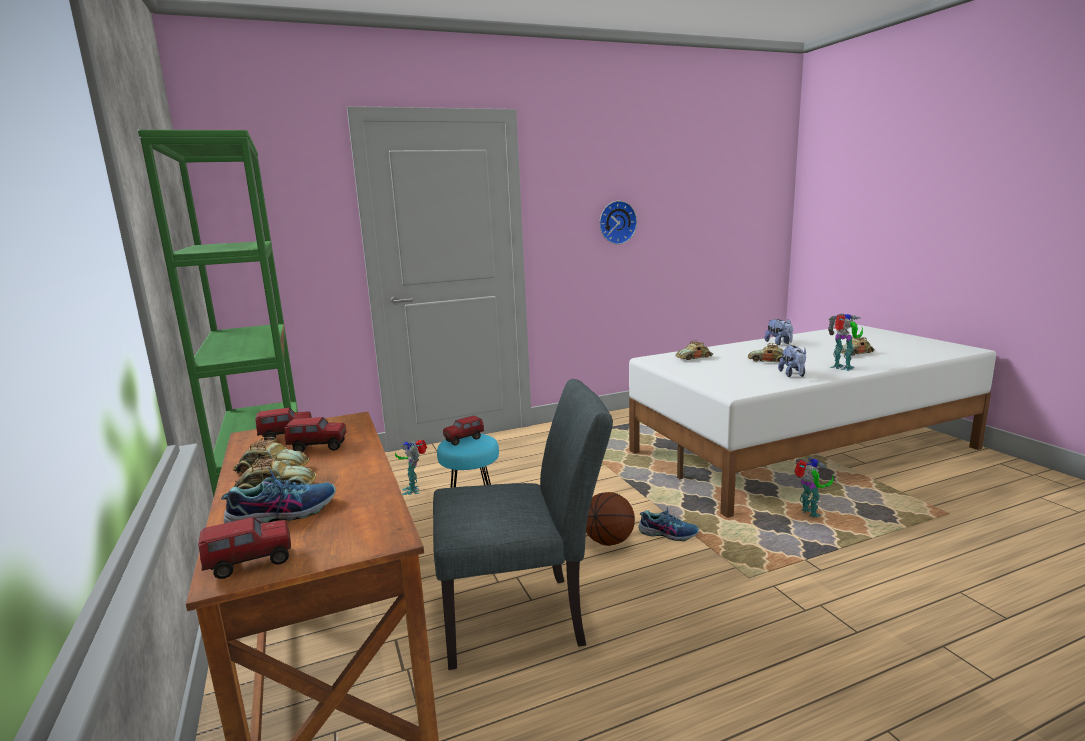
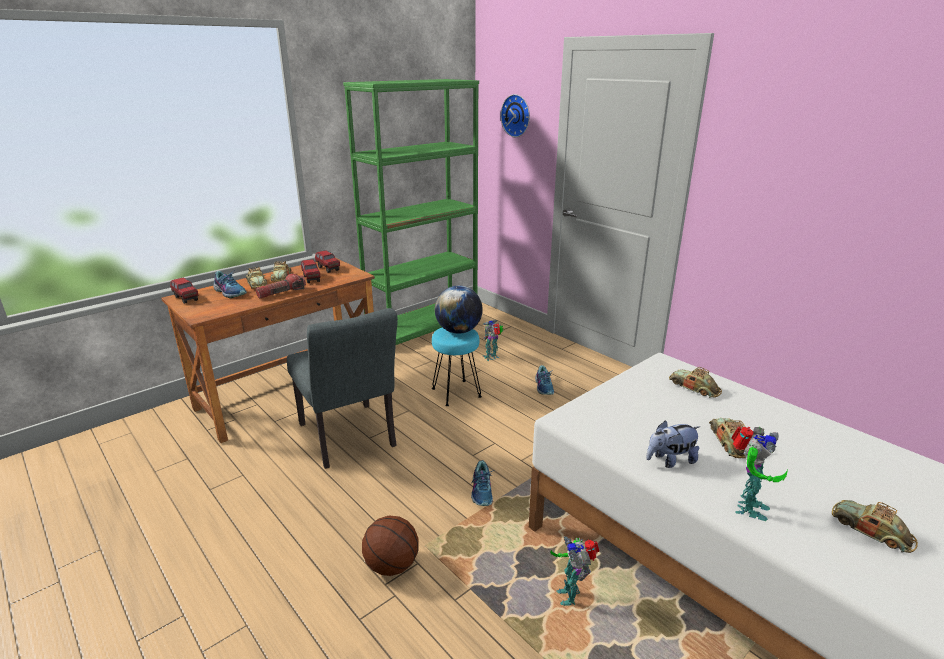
camera: 70 degrees right, 10 degrees up
toy truck [443,416,484,446] -> globe [435,285,483,334]
basketball [586,492,635,546] -> basketball moved to [362,515,419,576]
wall clock [599,201,637,245] -> wall clock moved to [501,94,530,137]
plush toy [764,319,793,345] -> none
toy robot [794,457,834,518] -> toy robot turned 120 degrees clockwise [550,536,599,606]
none -> flashlight [255,274,306,299]
none -> shoe [535,365,554,395]

